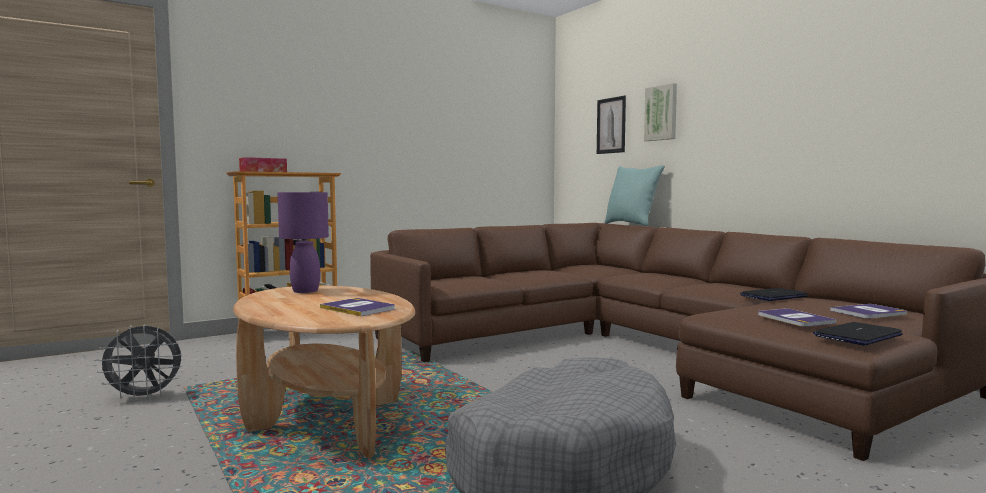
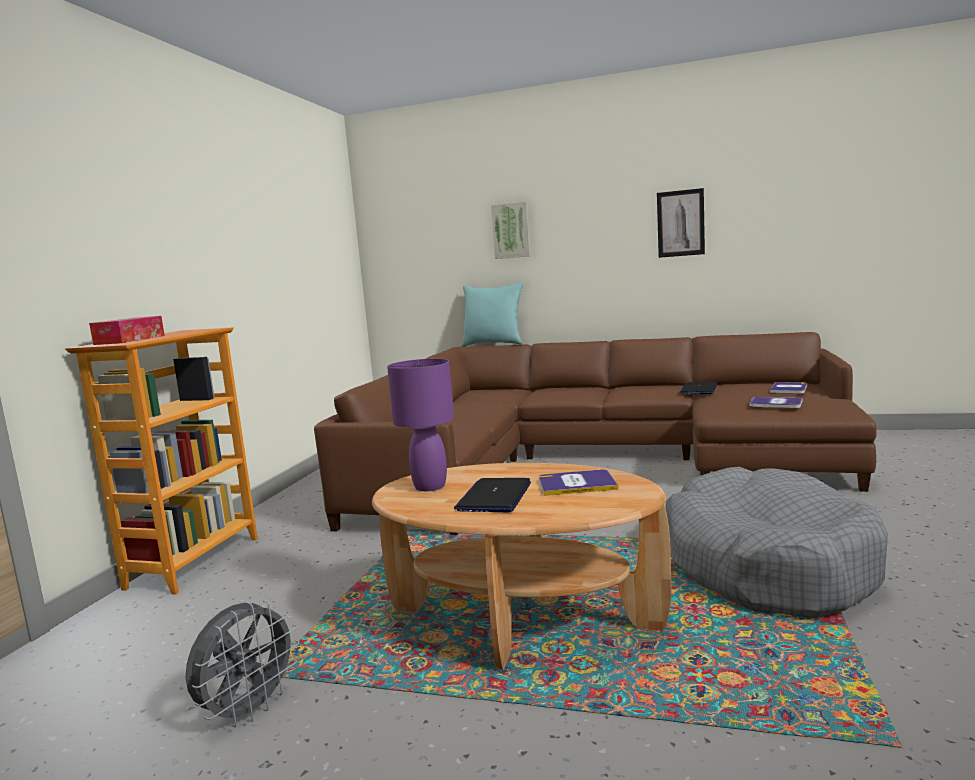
camera: 40 degrees left, 5 degrees up
picture [597,96,626,154] -> picture moved to [657,188,705,258]
laptop [813,322,903,345] -> laptop moved to [454,478,531,512]

